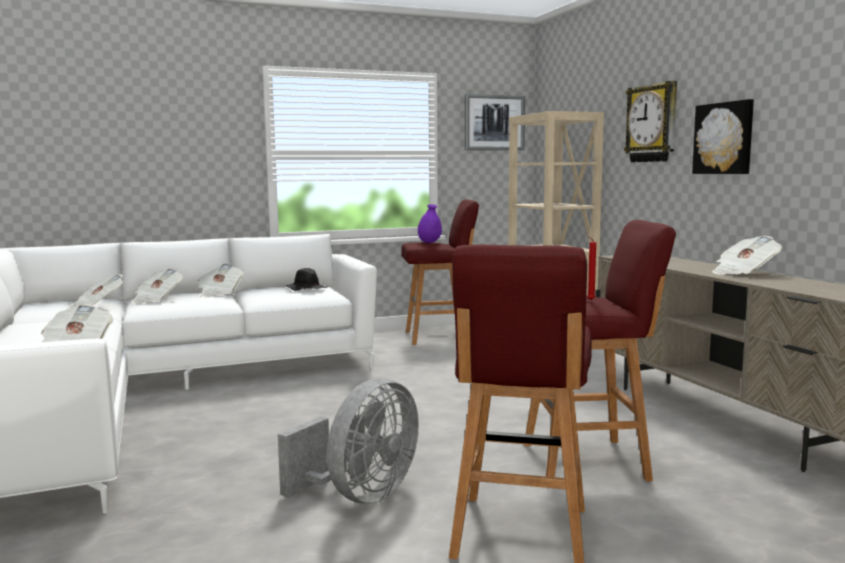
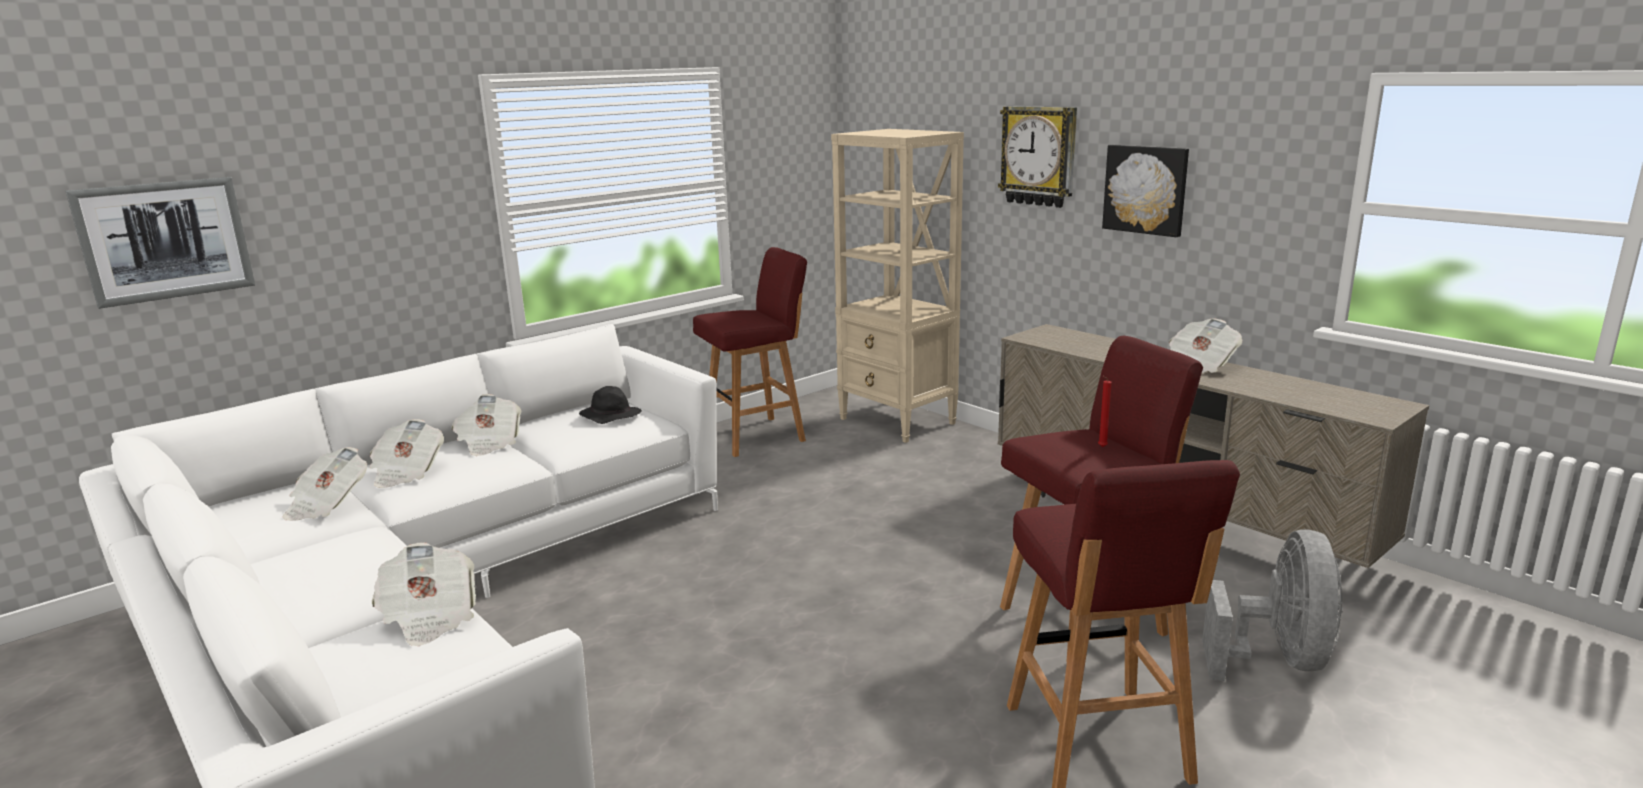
camera: 20 degrees left, 10 degrees up
grey fan [278,378,419,504] -> grey fan moved to [1202,529,1343,681]
purple vase [418,204,442,243] -> none
picture [465,94,525,150] -> picture moved to [65,177,255,309]

